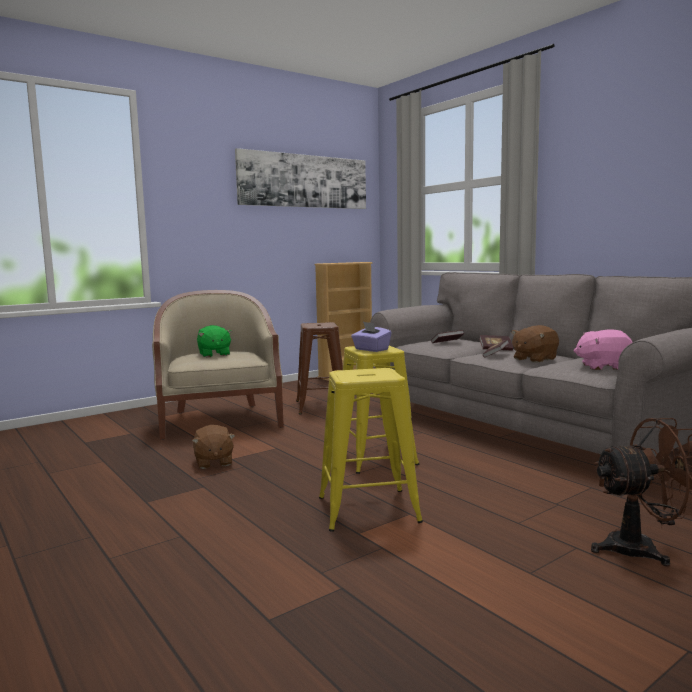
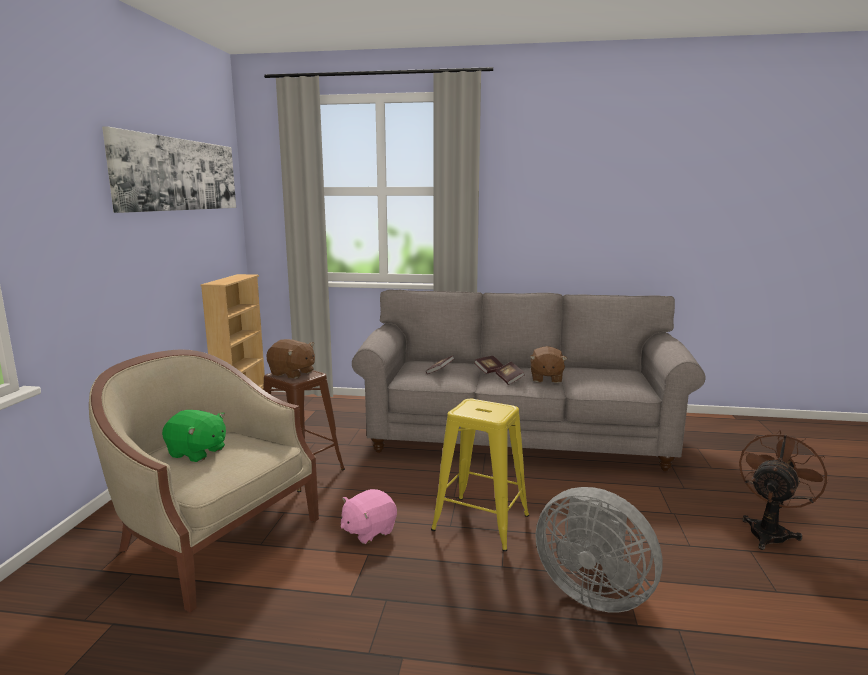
camera: 45 degrees left, 5 degrees up
brown plush toy [192,425,235,469] -> brown plush toy moved to [266,339,315,379]
yellow stool [319,368,423,532] -> grey fan [535,487,662,613]
purple tissue box [351,322,392,352] -> none
pink plush toy [574,329,633,370] -> pink plush toy moved to [341,489,397,544]

